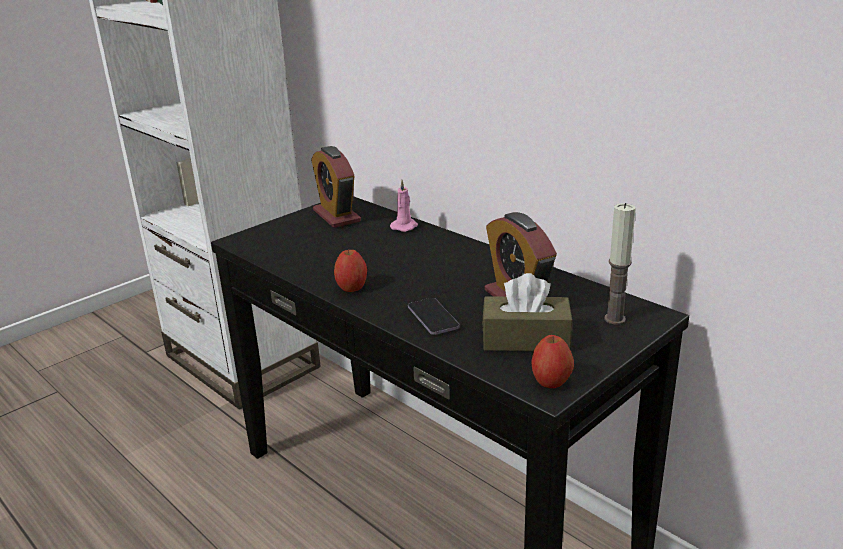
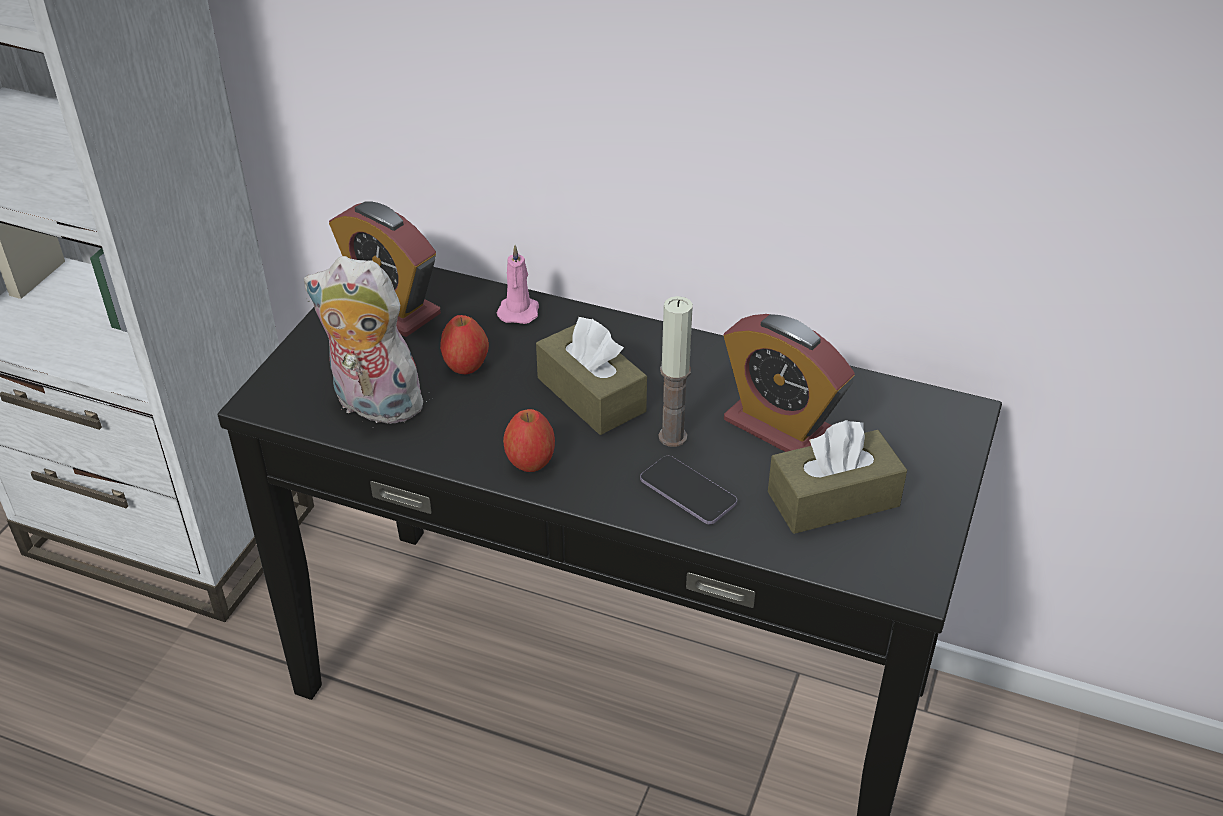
camera: 25 degrees left, 15 degrees up
apple [531,335,574,388] -> apple moved to [440,315,489,375]
candle [604,203,636,325] -> candle moved to [658,296,693,447]
none -> plush toy [304,256,427,424]
none -> brown tissue box [536,317,647,435]

